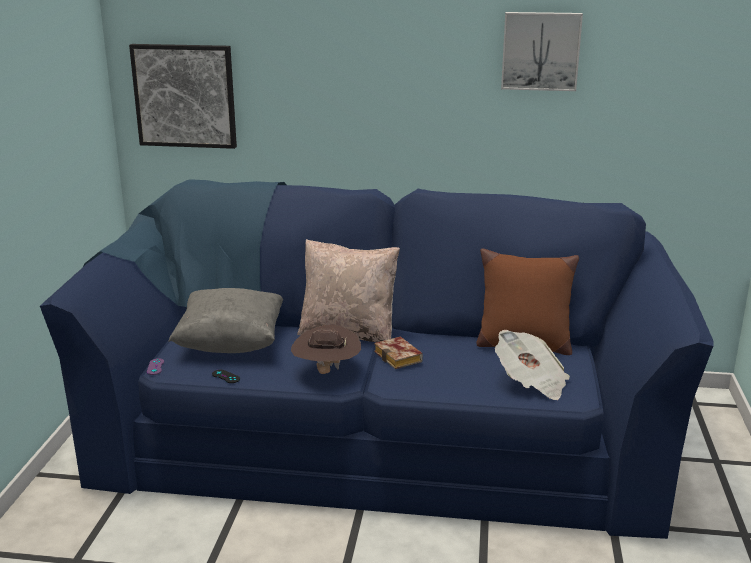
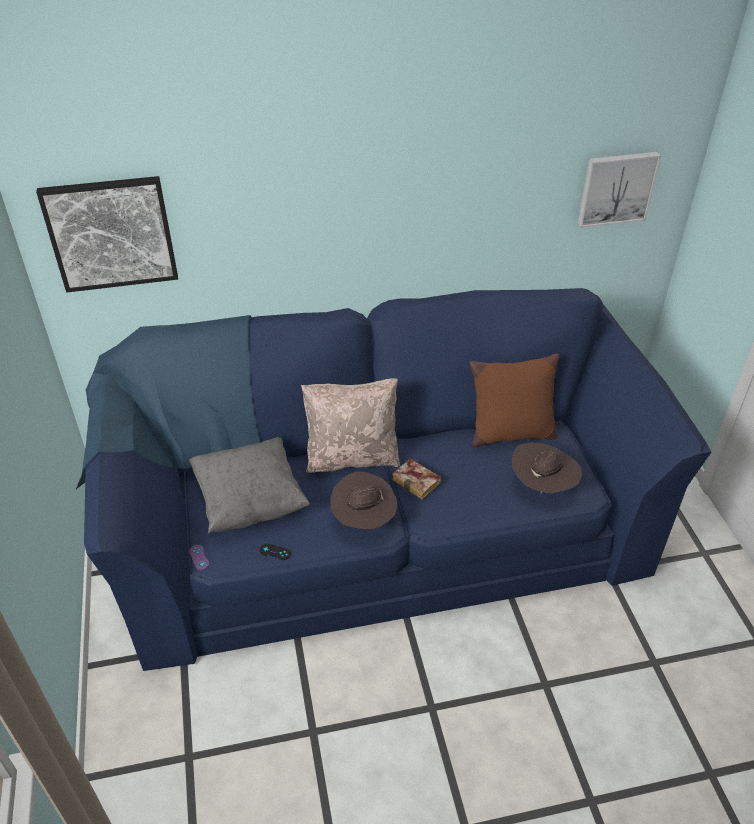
camera: 20 degrees left, 20 degrees up
newspaper [495,330,570,400] -> brown hat [512,443,582,494]
picture [501,12,583,91] -> picture moved to [577,152,661,228]

